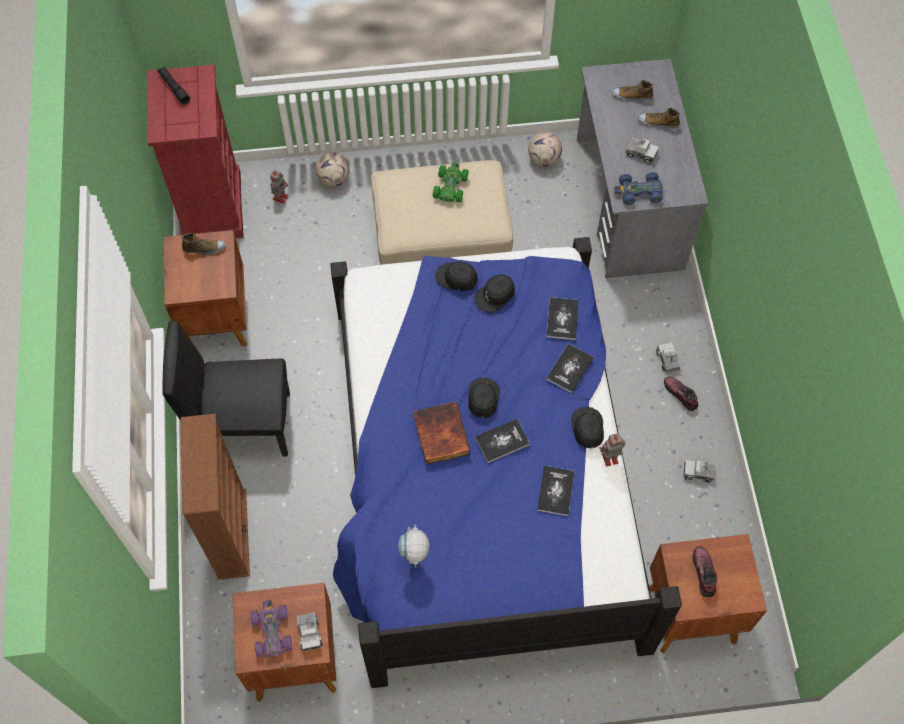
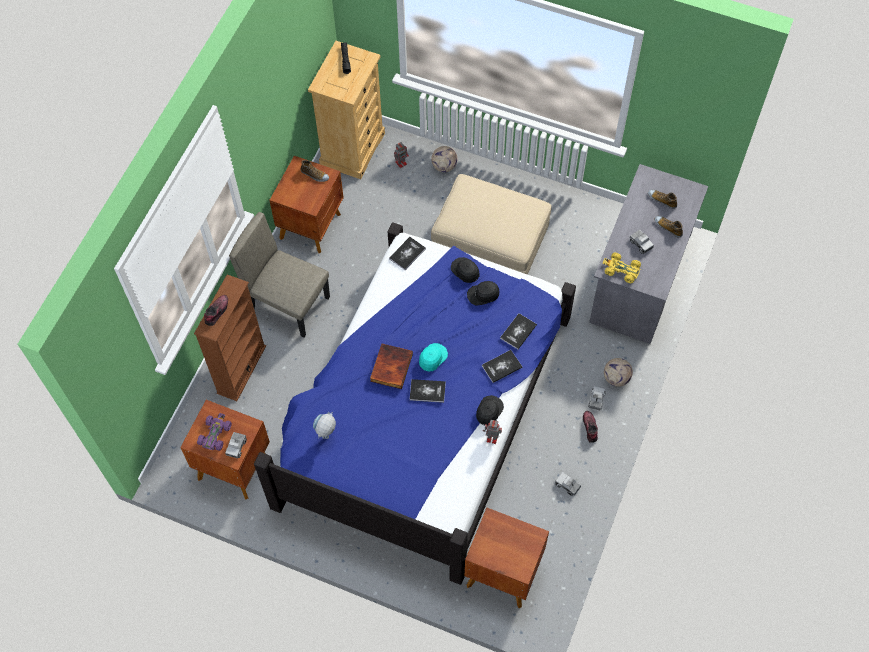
camera: 30 degrees right, 0 degrees up
red dresser [147,65,244,238] -> beige dresser [308,41,385,179]
black chair [162,321,290,456] -> beige chair [229,212,330,338]
green toy car [433,162,468,202] -> none
black cap [468,378,500,418] -> turquoise cap [419,343,448,371]
football [528,132,562,166] -> football moved to [604,358,633,387]
book [537,466,575,516] -> book moved to [389,237,426,270]
blue toy car [614,172,663,205] -> yellow toy car [603,253,641,284]
shoe [693,546,717,597] -> shoe moved to [204,295,228,326]

